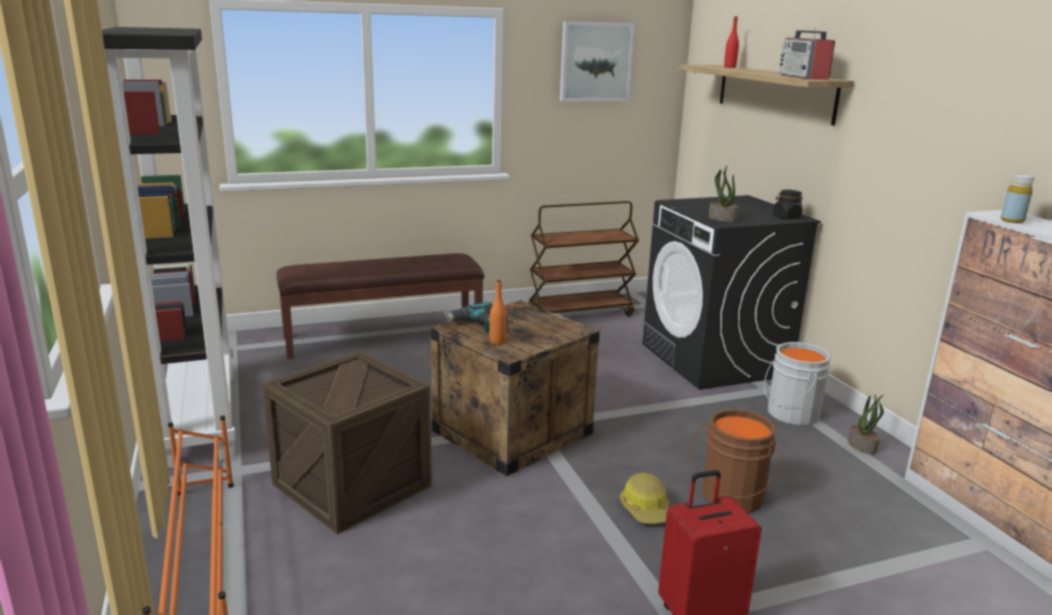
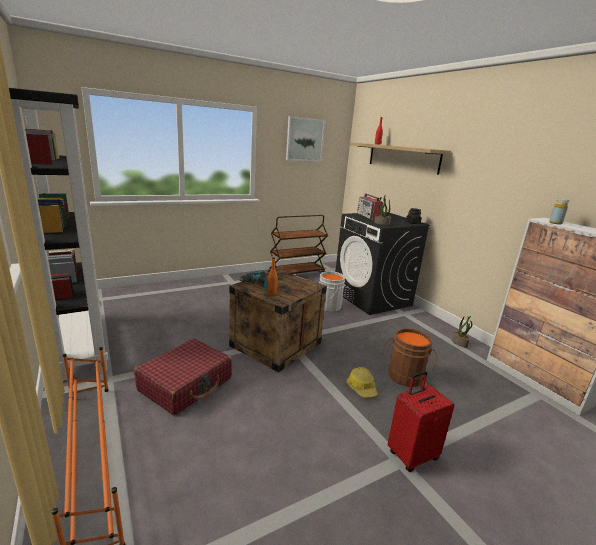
camera: 10 degrees left, 0 degrees up
crate [262,351,432,534] -> red suitcase [134,339,232,415]
brown bench [276,253,485,359] -> none
grey bucket [764,342,831,425] -> grey bucket moved to [319,271,345,312]
radio [780,28,835,80] -> radio moved to [357,194,383,220]

